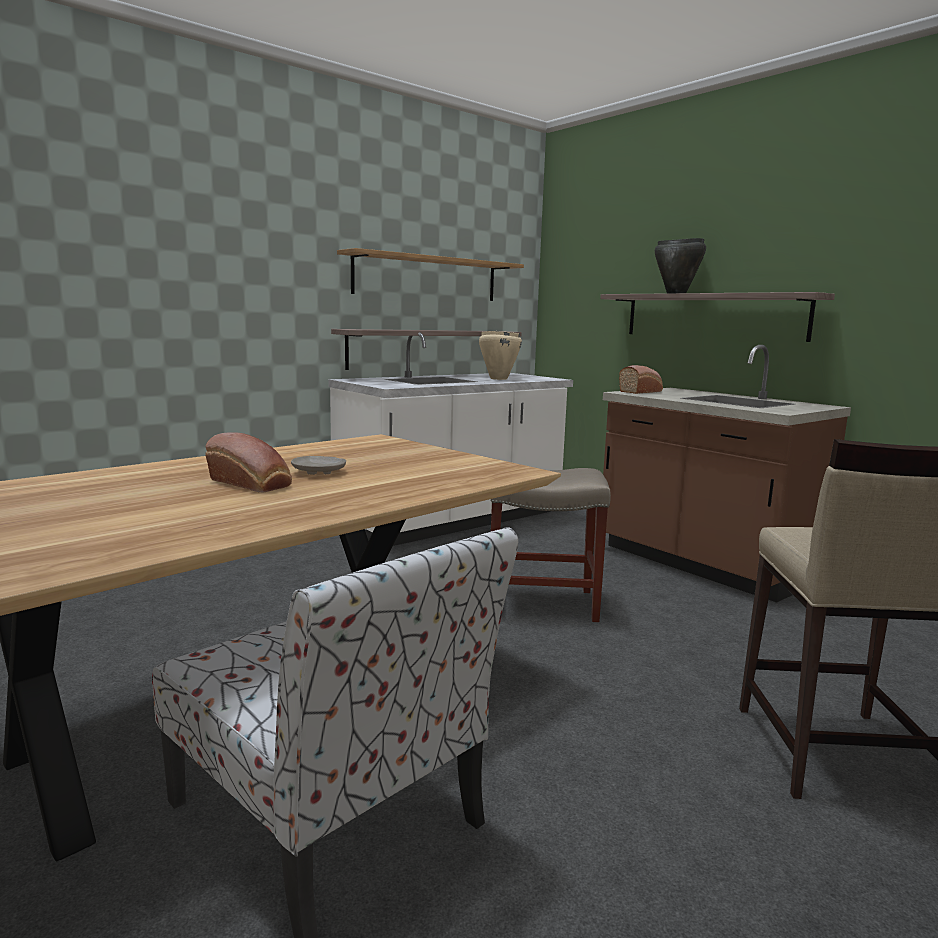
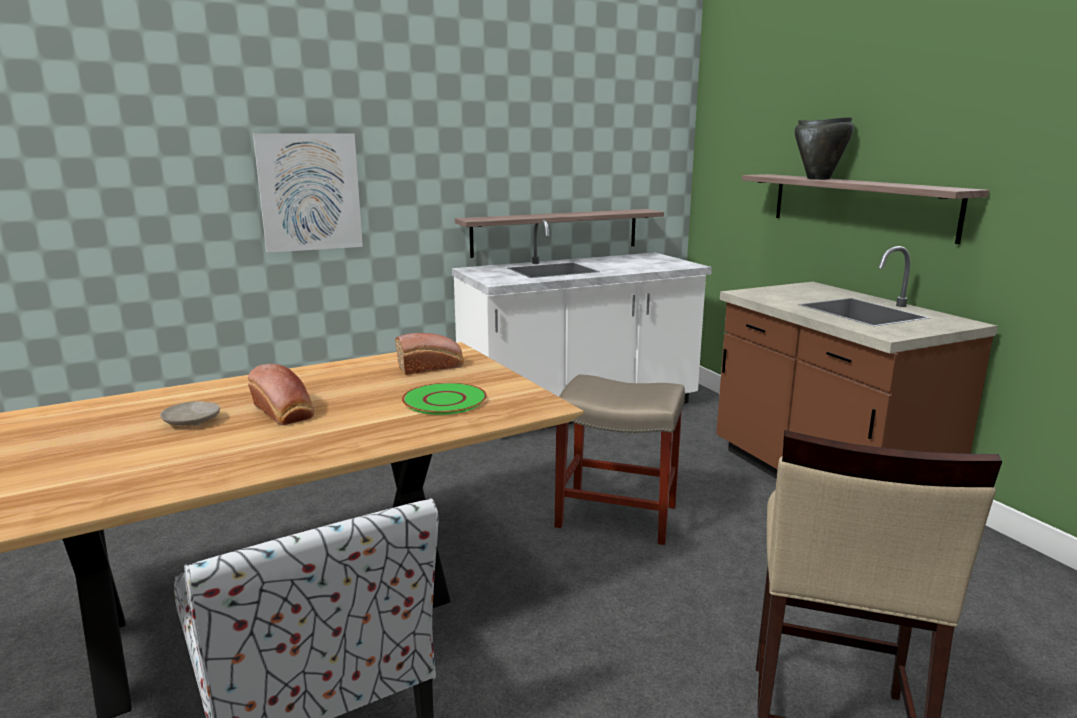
camera: 15 degrees right, 5 degrees up
beige plate [291,456,346,475] -> beige plate moved to [160,401,220,426]
shelf [337,248,524,301] -> none
beige cooking pot [479,331,522,380] -> none
bread [619,365,663,394] -> bread moved to [395,333,464,375]
none -> picture [253,133,363,253]
none -> green plate [402,383,487,415]

